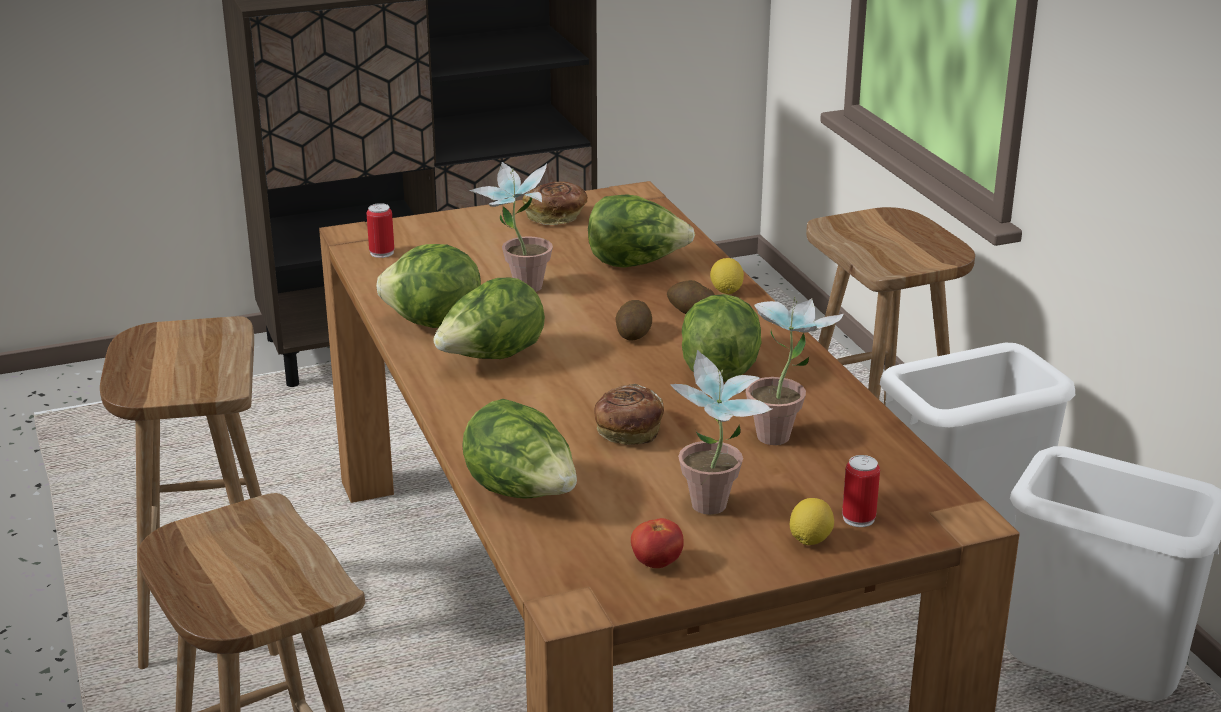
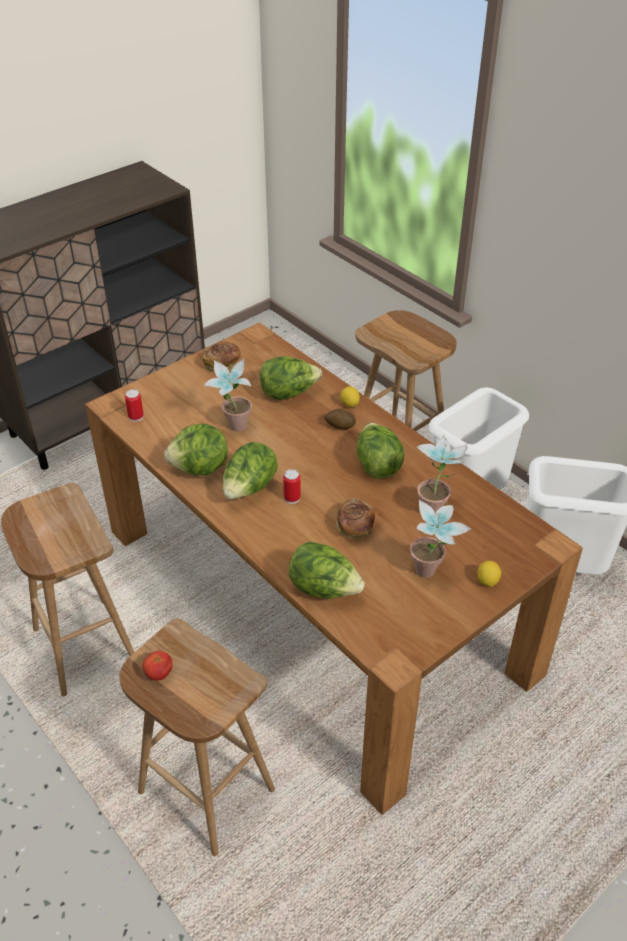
camera: 20 degrees left, 15 degrees up
potato [615,300,652,341] -> none
tomato [631,518,684,568] -> tomato moved to [142,651,173,681]
can [842,455,880,527] -> can moved to [283,469,301,504]

